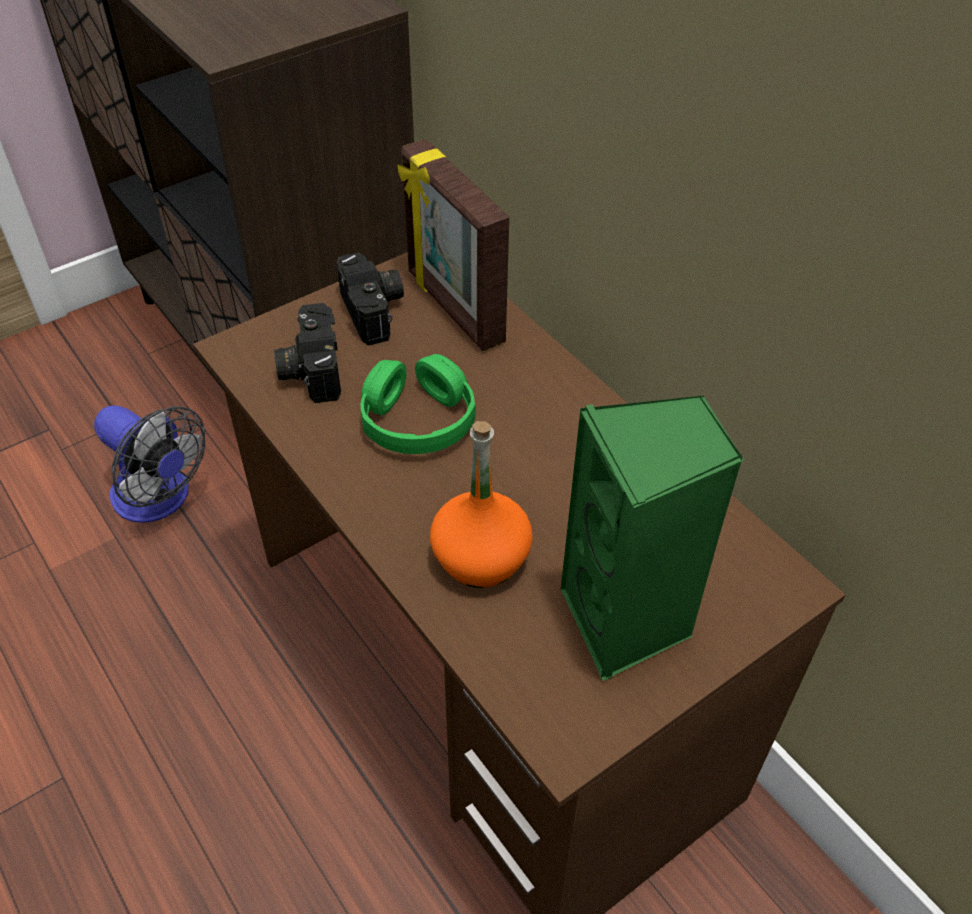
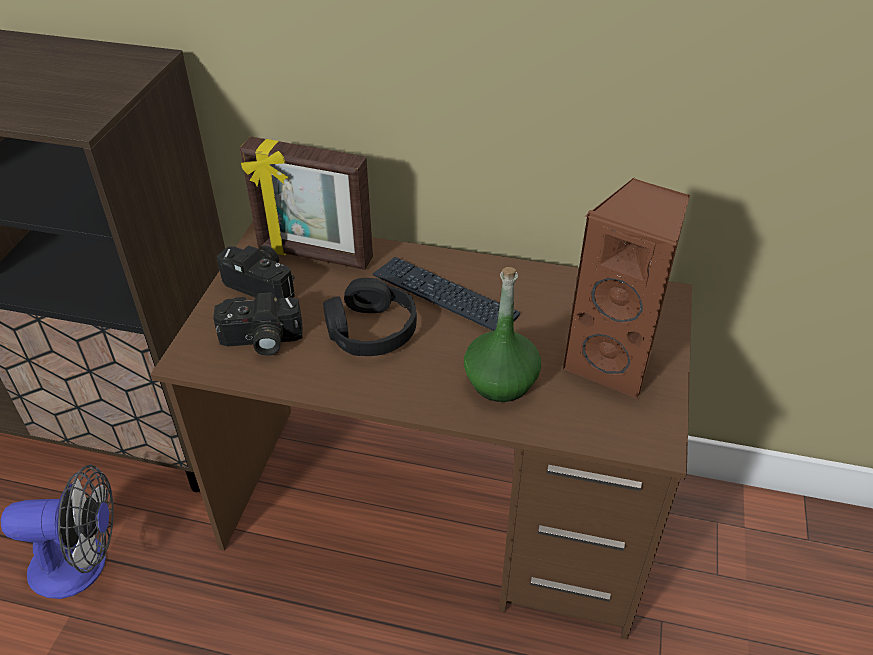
camera: 40 degrees left, 5 degrees down
camera [274,303,341,403] -> camera turned 45 degrees counterclockwise [213,292,302,356]
green headphones [361,354,476,454] -> black headphones [323,278,417,356]
orange bottle [430,421,533,588] -> green bottle [464,267,541,402]
green speaker [561,395,743,681] -> brown speaker [562,178,690,399]
none -> keyboard [373,257,520,331]

